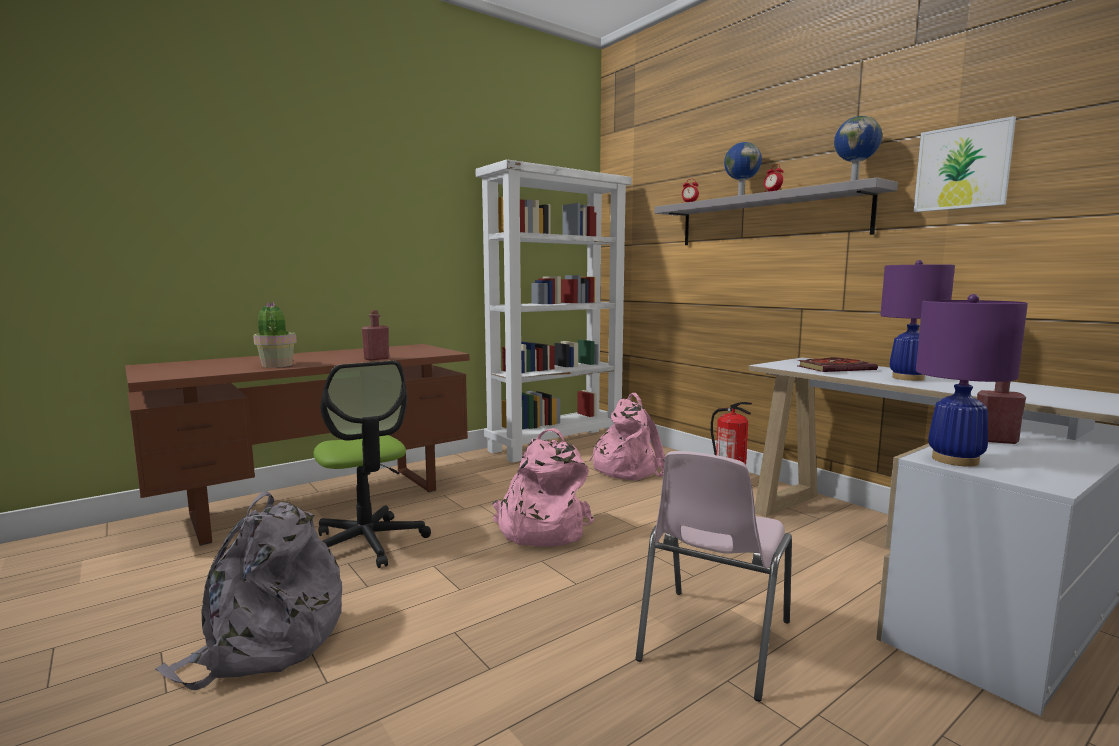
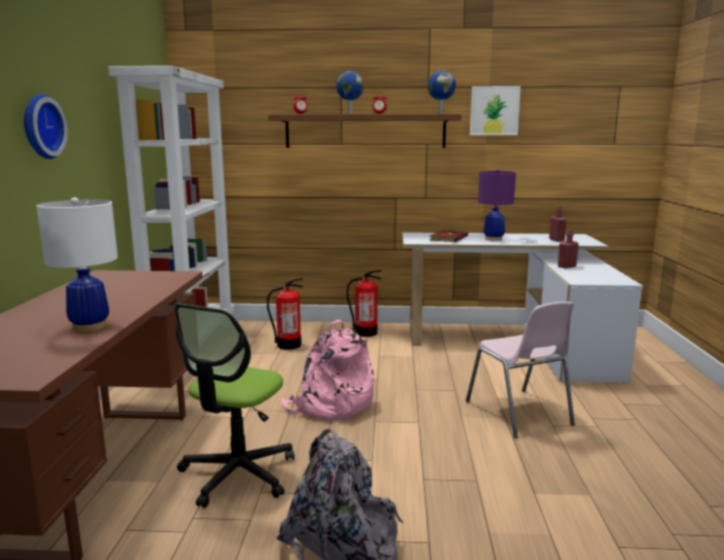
camera: 50 degrees left, 5 degrees up
potted plant [253,302,297,368] -> white table lamp [37,197,118,332]
office chair [313,361,431,568] -> office chair turned 105 degrees clockwise [174,304,295,508]
red bottle [362,310,389,361] -> red bottle moved to [549,205,567,242]
pink backpack [589,393,665,480] -> fire extinguisher [267,278,303,350]
grey shelf [654,177,898,245] -> brown shelf [268,114,462,148]
purple table lamp [916,294,1028,467] -> none
none -> wall clock [24,94,68,159]

